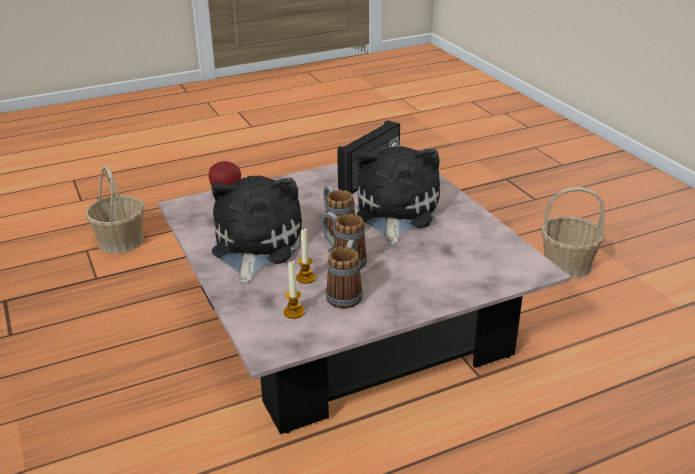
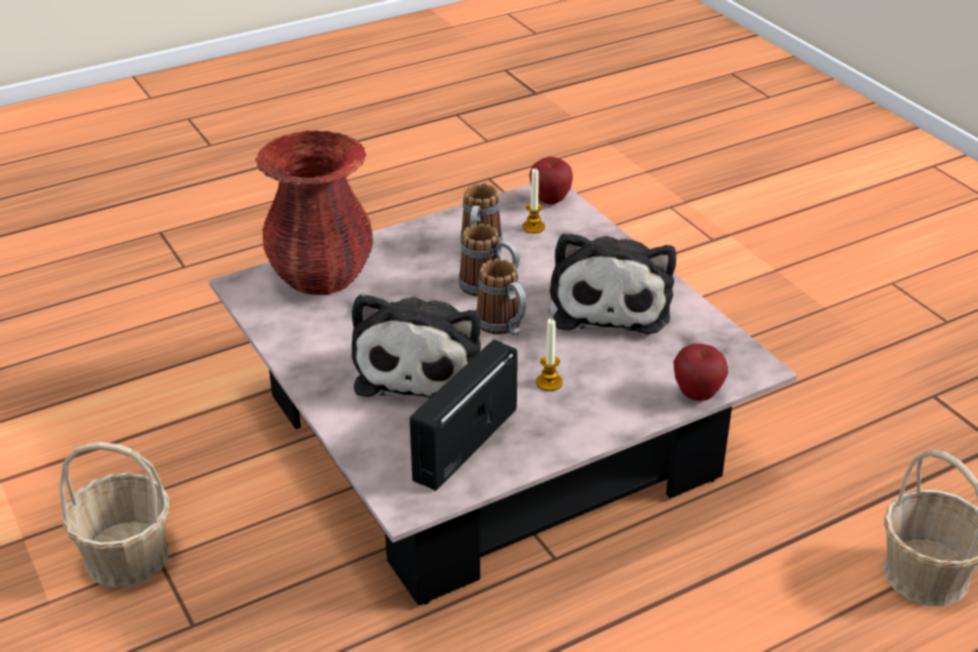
camera: 175 degrees right, 5 degrees up
candle [296,229,316,284] -> candle moved to [536,319,563,391]
none -> red vase [255,130,373,295]
none -> apple [530,157,573,205]

